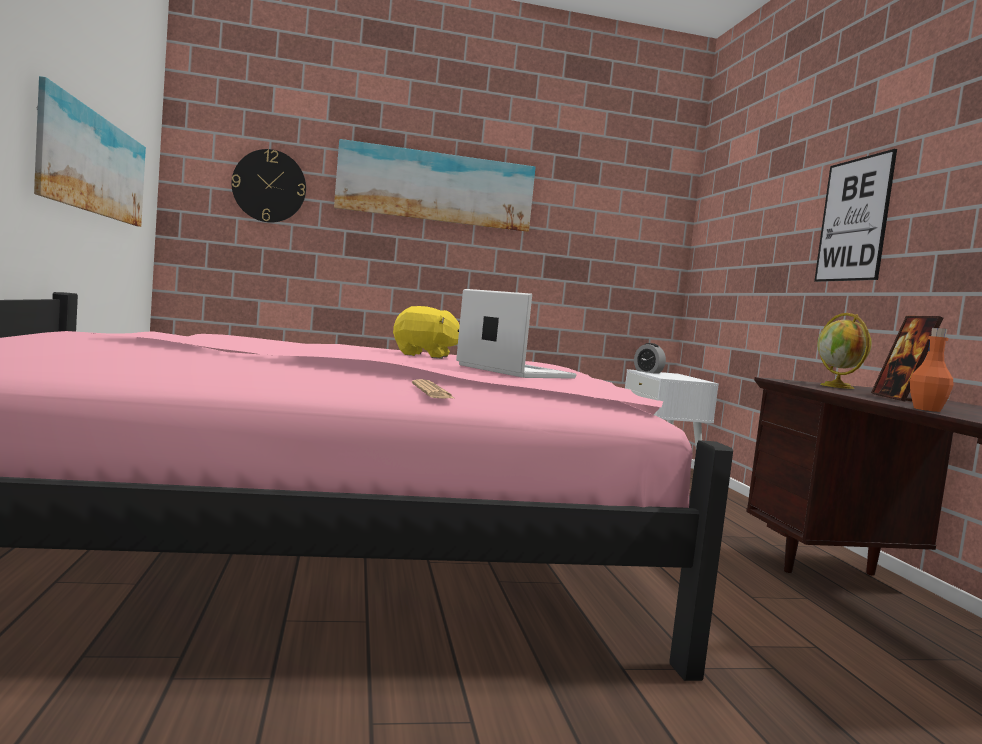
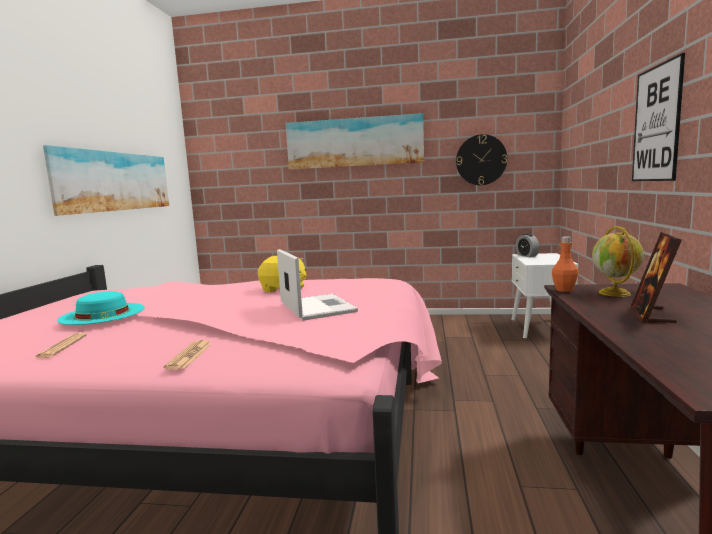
camera: 20 degrees right, 5 degrees up
wall clock [232,149,306,223] -> wall clock moved to [456,134,507,185]
orange bottle [910,328,953,412] -> orange bottle moved to [552,236,579,292]
none -> newspaper [35,333,87,358]
none -> turquoise hat [57,291,145,325]

